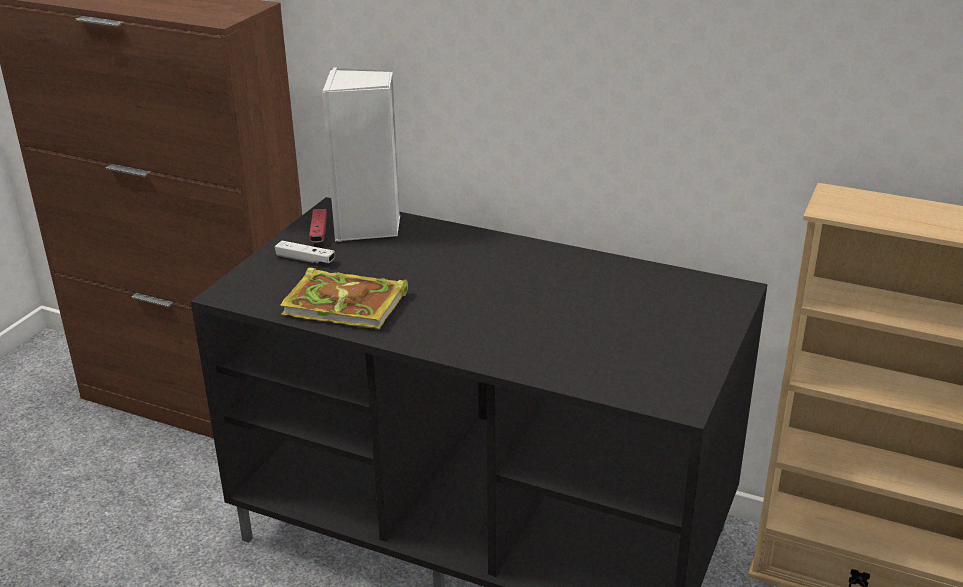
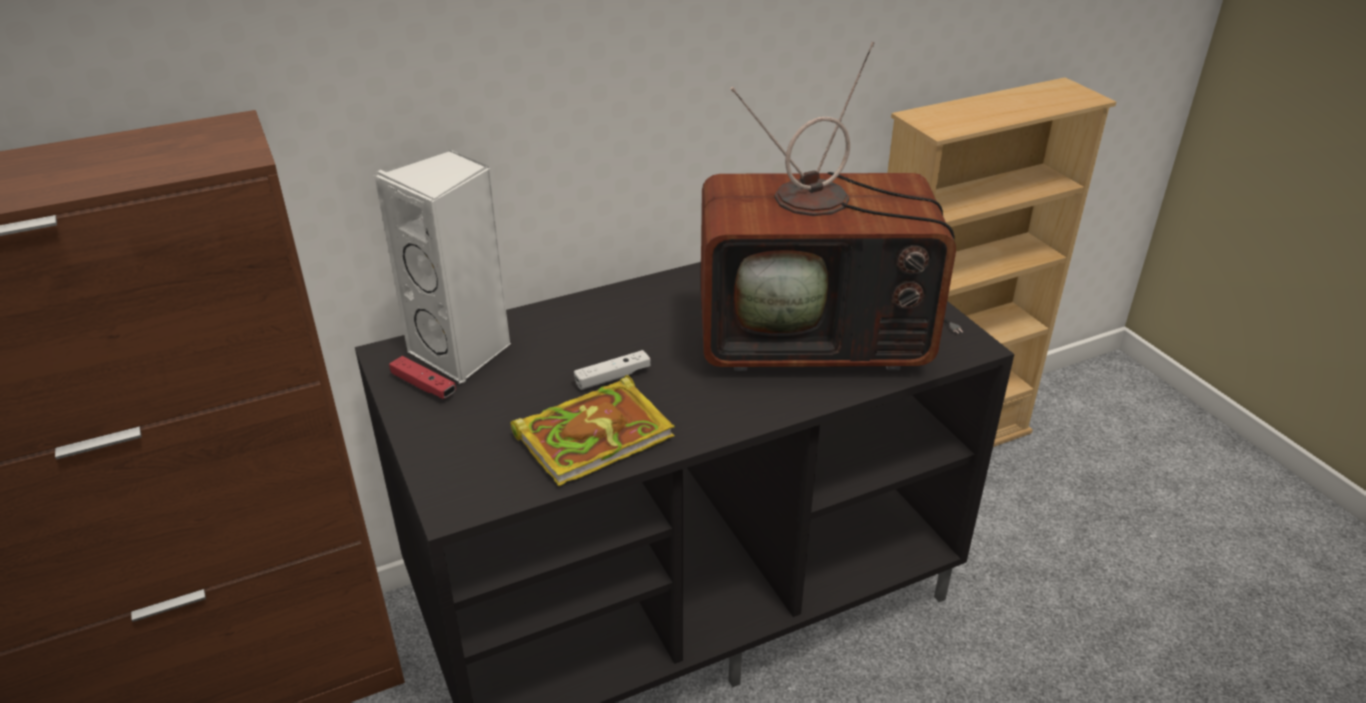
camera: 50 degrees left, 5 degrees up
white game controller [275,241,335,263] -> white game controller moved to [574,350,651,390]
none -> television [701,42,963,371]

